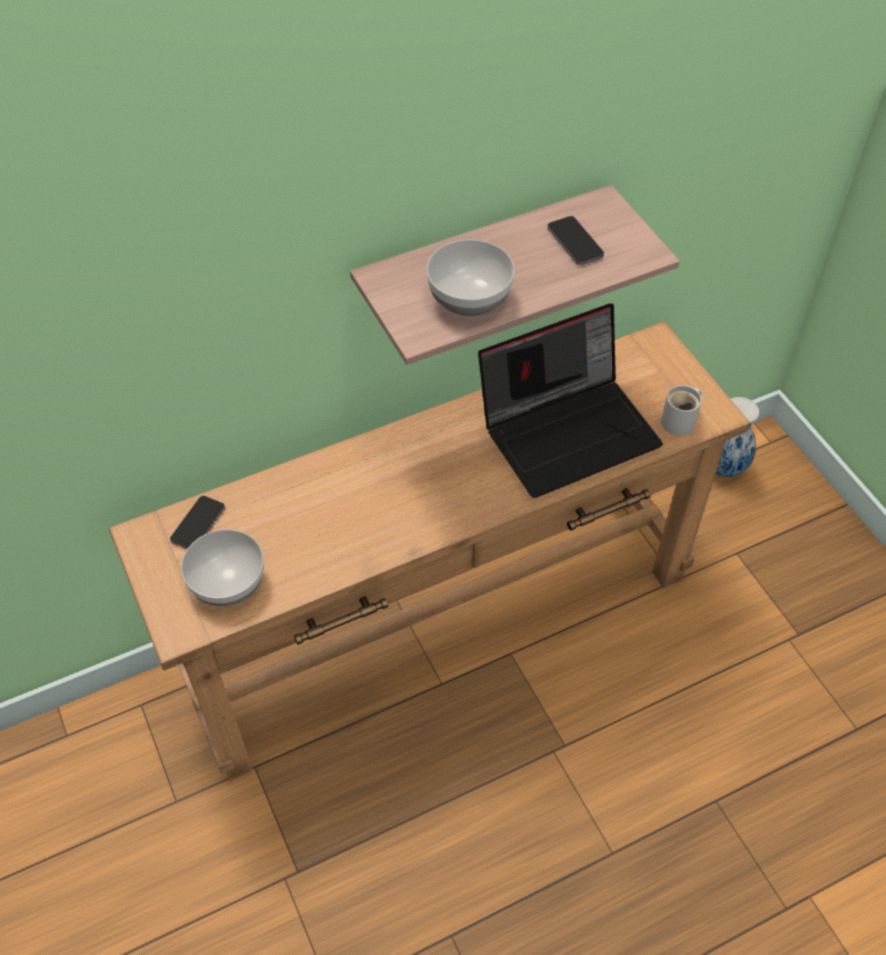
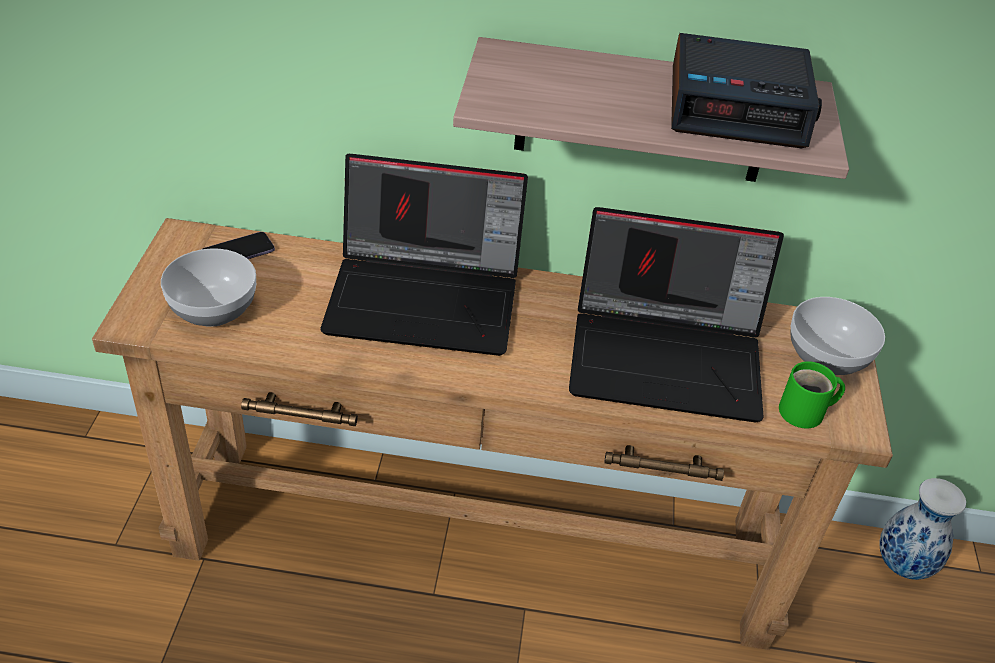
camera: 30 degrees right, 10 degrees down
bowl [426,239,515,316] -> bowl moved to [790,297,885,375]
phone [547,216,604,265] -> alarm clock [671,33,822,148]
white mug [661,385,702,436] -> green mug [779,361,845,429]
none -> laptop [320,154,528,356]

